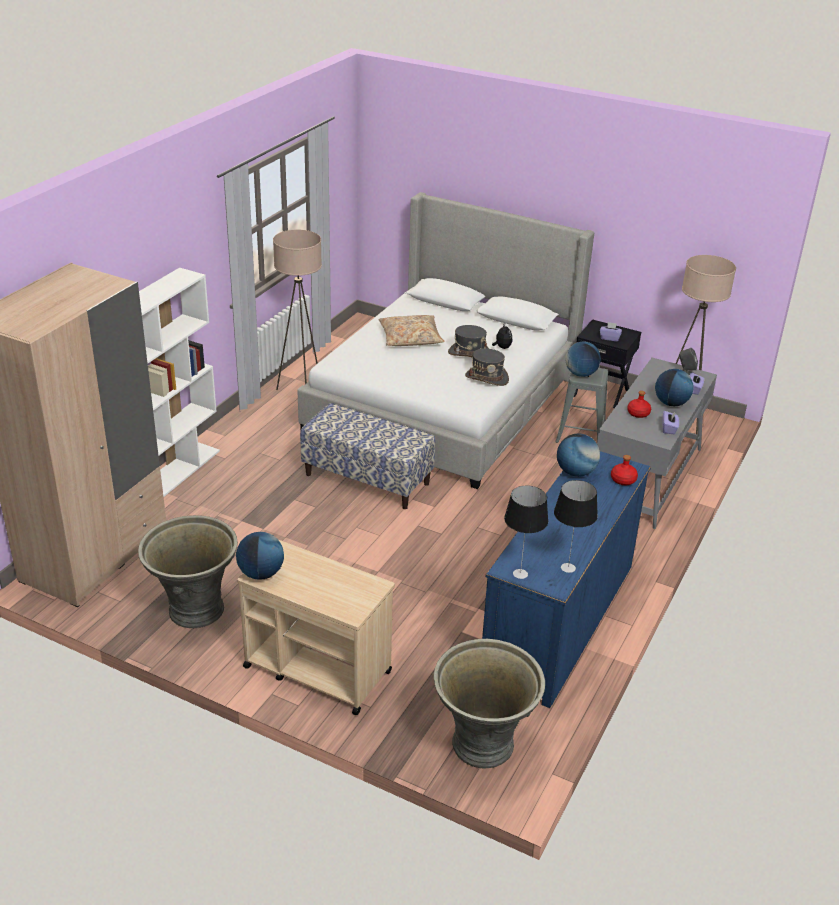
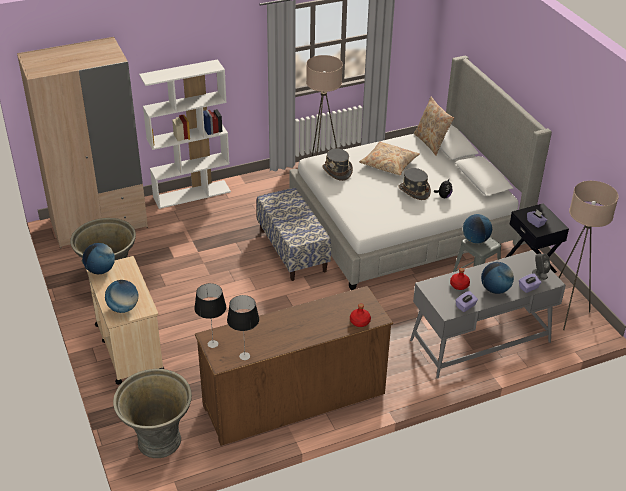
camera: 40 degrees right, 5 degrees up
grey hat [465,348,509,386] -> grey hat moved to [322,148,353,181]
blue dresser [482,451,651,708] -> brown dresser [195,286,393,446]
globe [557,433,600,477] -> globe moved to [105,280,138,313]
none -> beige pillow [414,97,454,156]

